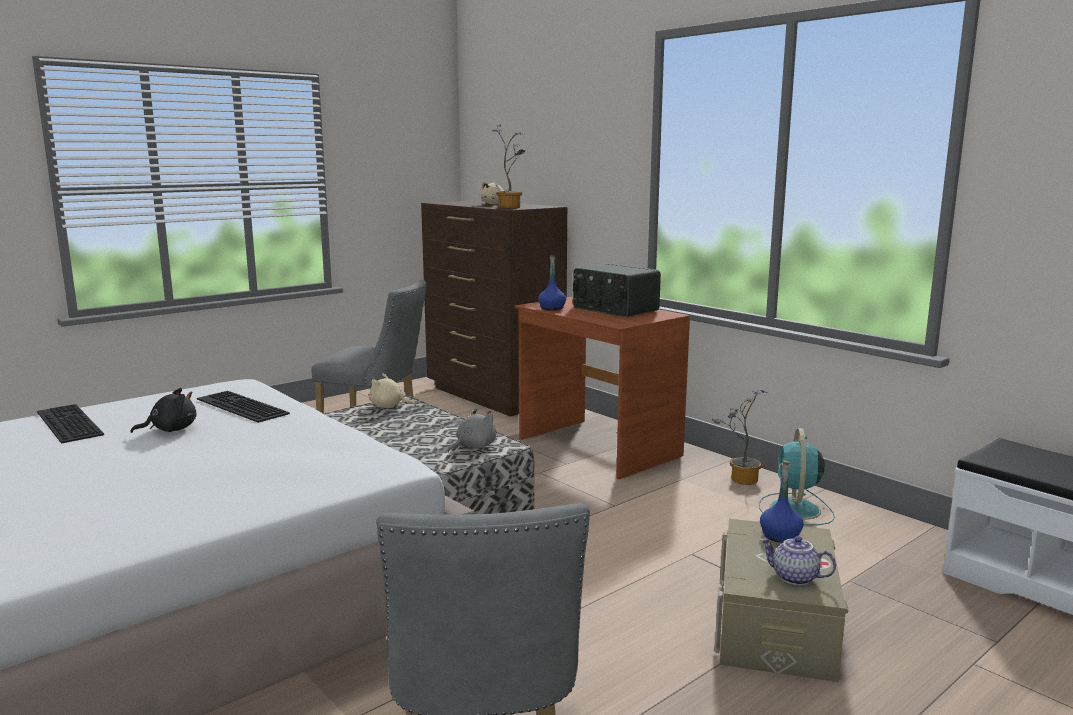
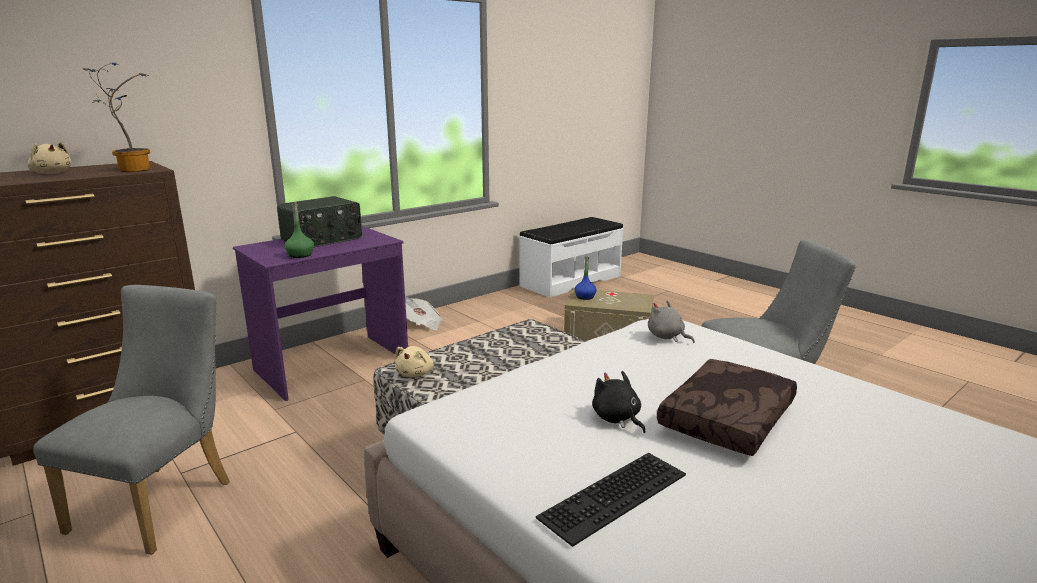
camera: 90 degrees left, 5 degrees up
keyboard [197,391,290,423] -> none
grey plush toy [448,408,496,452] -> grey plush toy moved to [648,300,695,343]
brown desk [515,297,690,480] -> purple desk [233,226,408,401]
blue bottle [538,255,566,311] -> green bottle [284,202,314,258]
potted plant [712,390,769,485] -> newspaper [405,297,443,330]
turquoise fan [759,428,835,526] -> none
teapot [760,536,836,585] -> none
none -> brown pillow [657,359,797,456]

